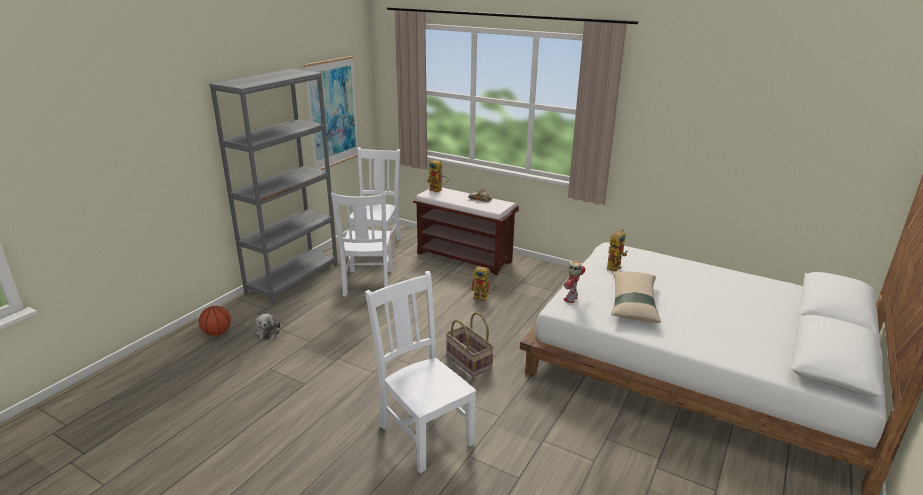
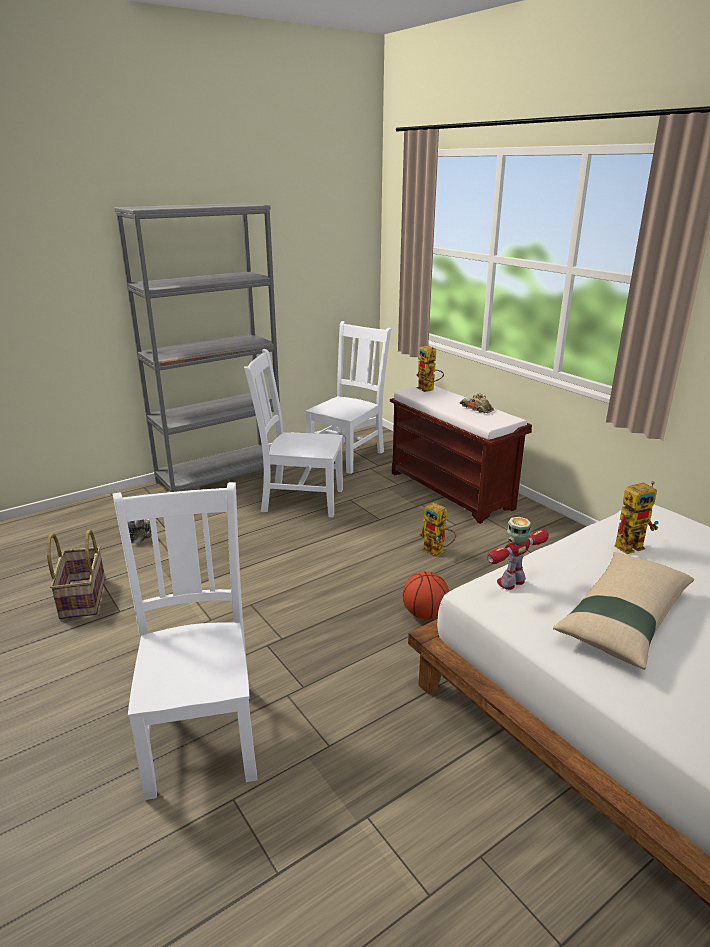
camera: 25 degrees right, 0 degrees up
basketball [199,306,231,336] -> basketball moved to [403,571,449,619]
picture [304,56,358,170] -> none
white chair [331,193,393,296] -> white chair turned 75 degrees clockwise [244,349,343,517]
basket [446,312,494,377] -> basket moved to [47,530,105,619]

